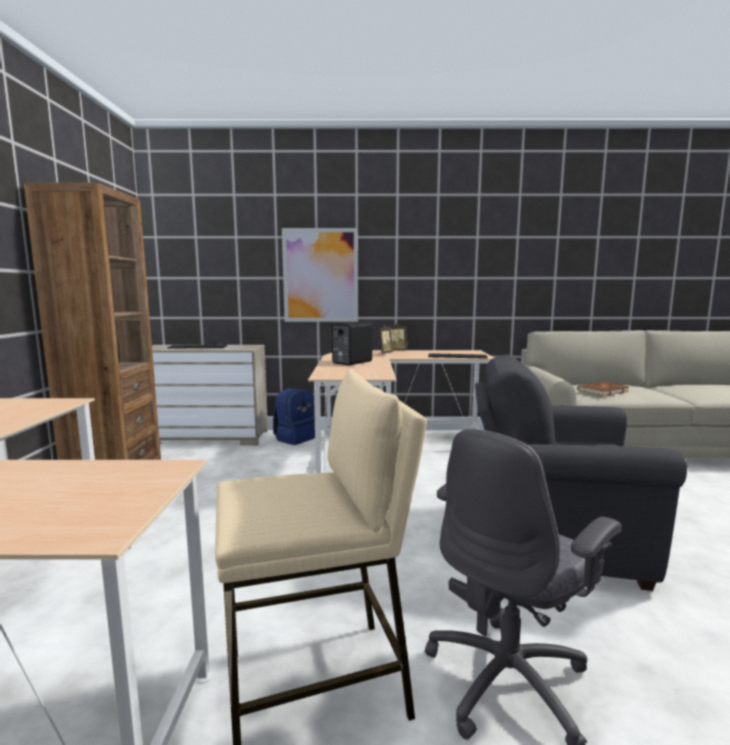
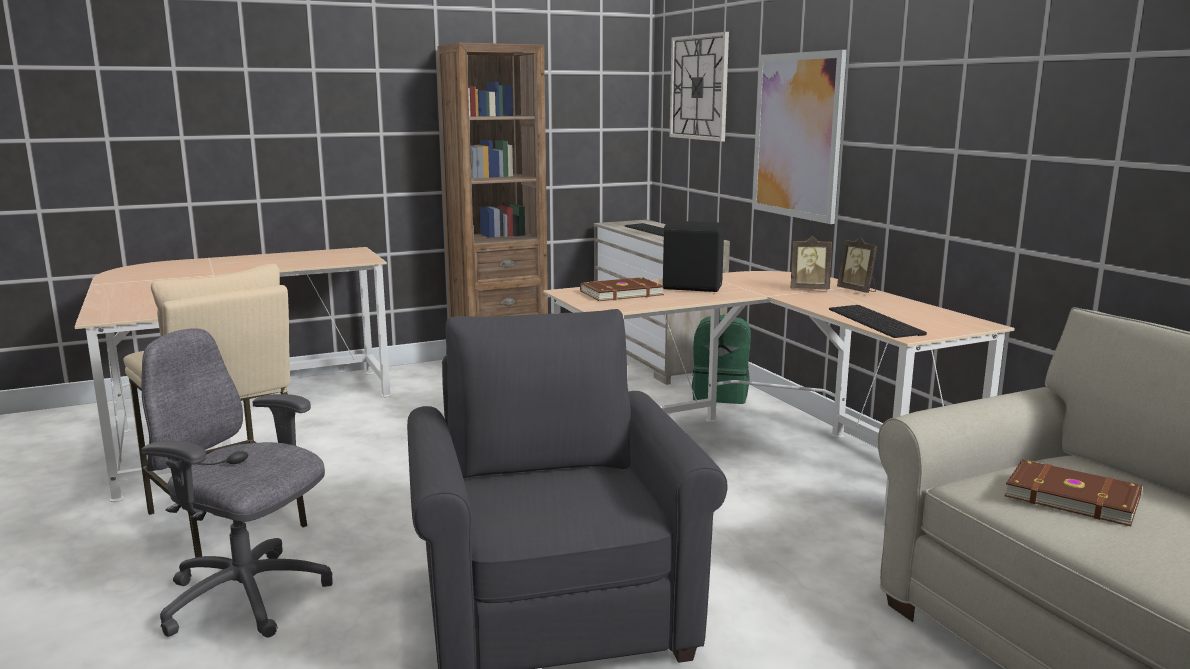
camera: 65 degrees right, 5 degrees up
blue backpack [273,388,315,445] -> green backpack [692,315,751,404]
none -> brown book [580,277,664,301]
none -> wall clock [669,32,729,142]

